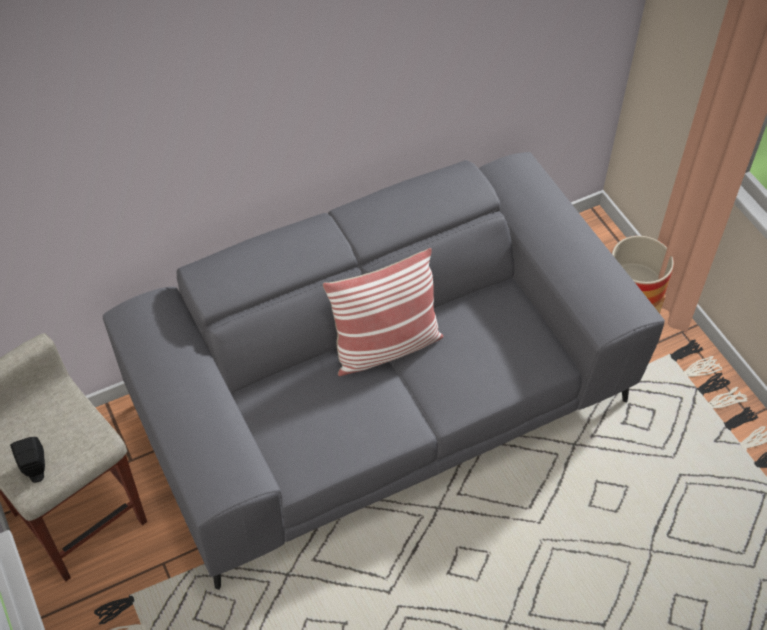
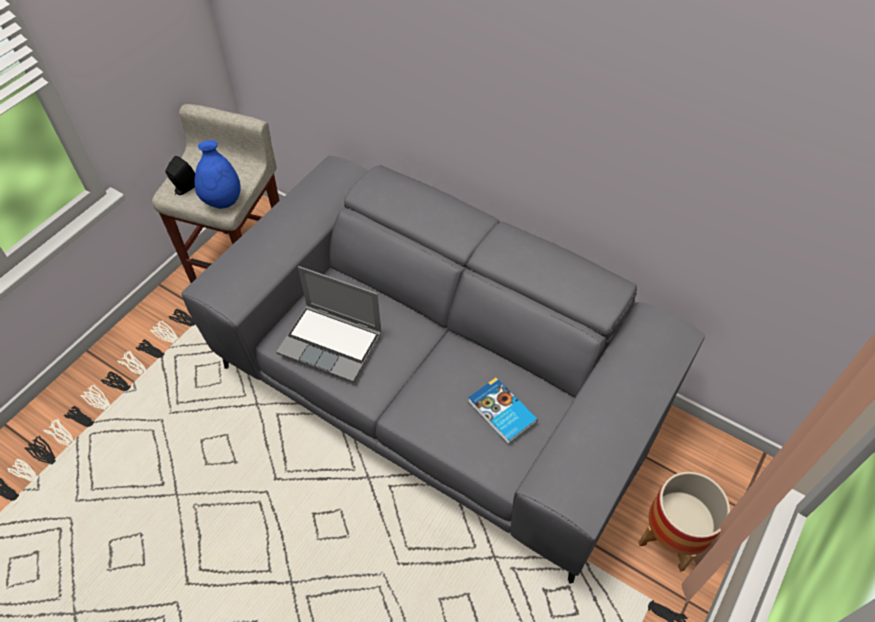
camera: 60 degrees right, 0 degrees up
pillow [323,248,443,376] -> none
none -> blue vase [194,140,240,209]
none -> laptop [276,266,382,382]
none -> book [468,377,538,444]

